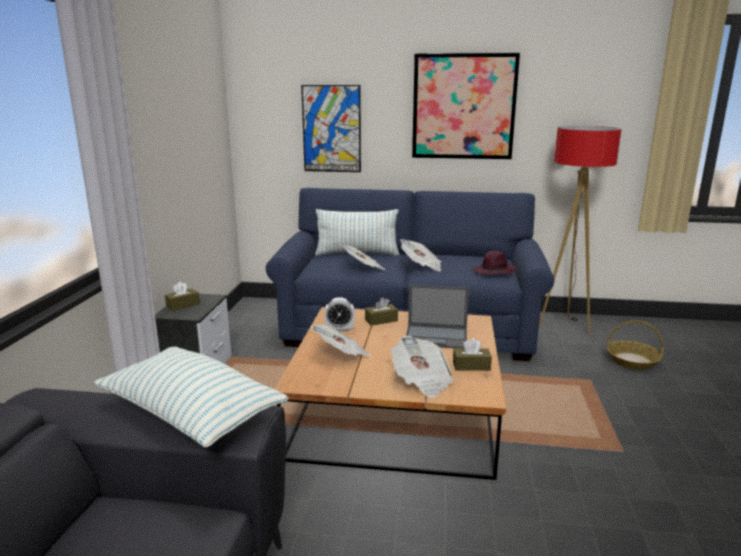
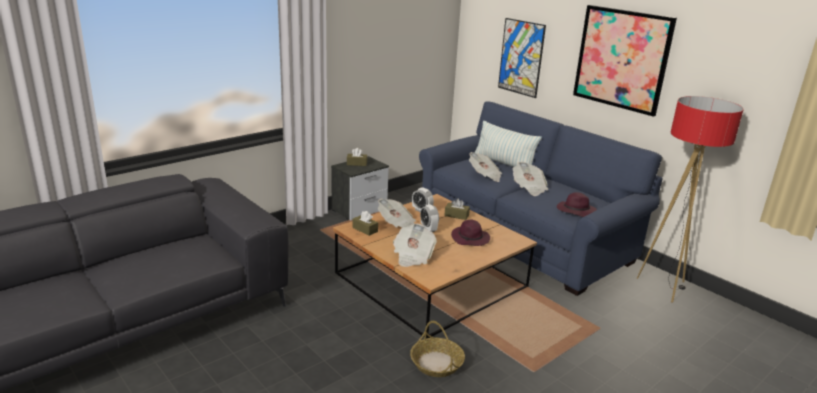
camera: 40 degrees right, 5 degrees up
pillow [93,347,289,447] -> none
laptop [406,285,469,348] -> purple hat [451,220,490,246]
brown tissue box [453,338,492,371] -> brown tissue box moved to [352,211,378,236]
basket [607,320,664,370] -> basket moved to [410,321,465,377]
none -> alarm clock [420,204,439,232]

